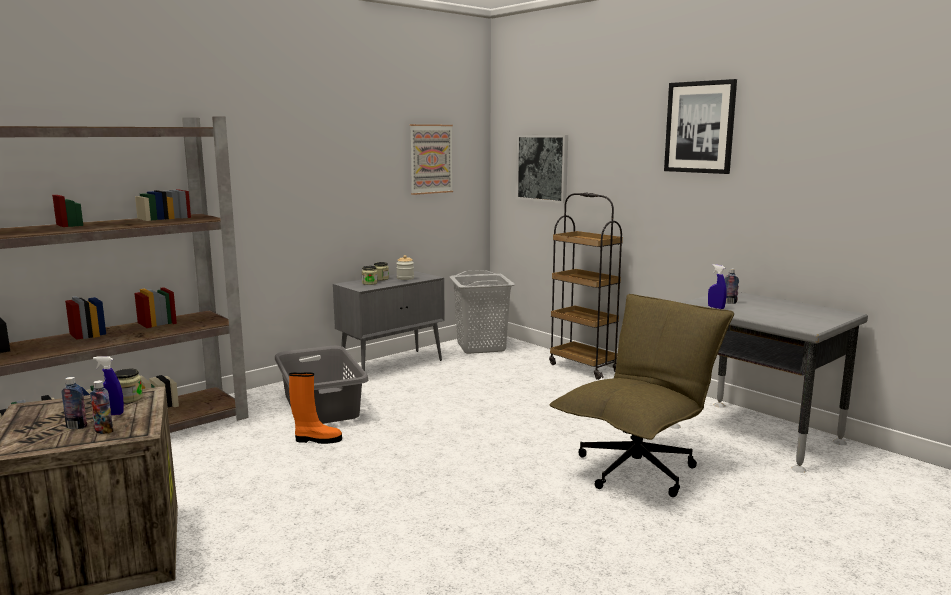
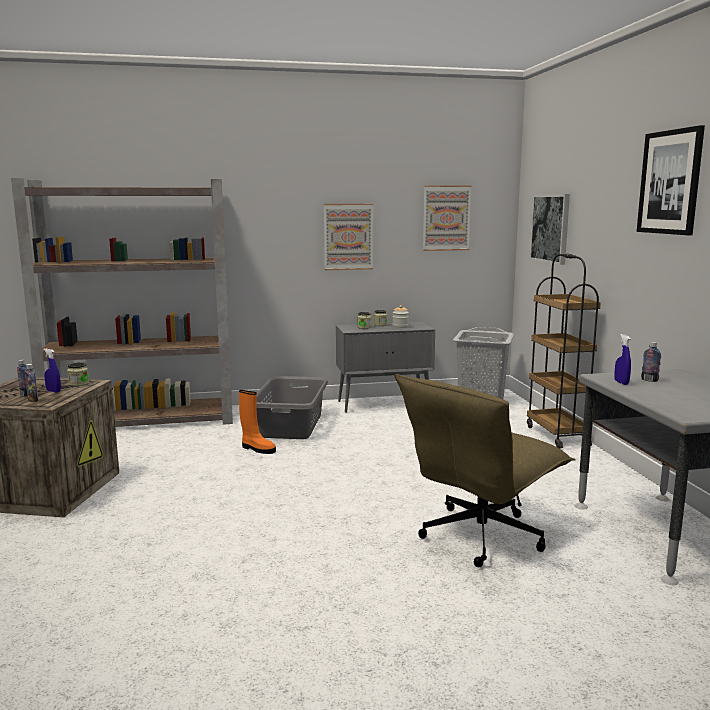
camera: 30 degrees right, 0 degrees up
beige office chair [549,294,734,497] -> beige office chair turned 150 degrees clockwise [395,374,576,567]
none -> picture [324,204,373,270]

